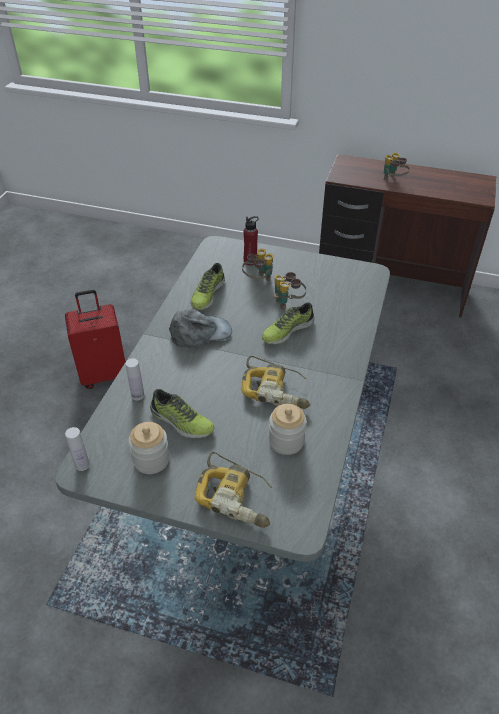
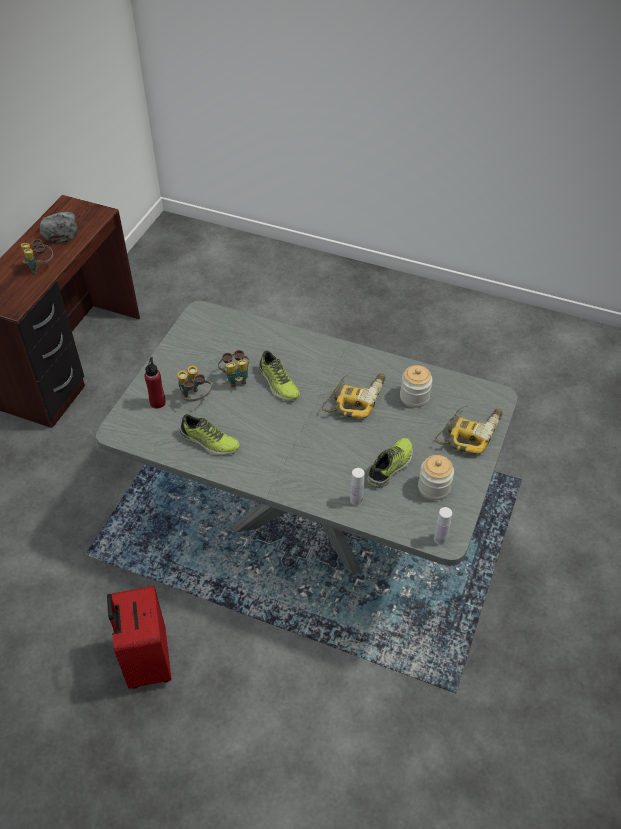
camera: 85 degrees left, 5 degrees up
grey cap [169,309,232,347] -> grey cap moved to [40,212,77,243]

